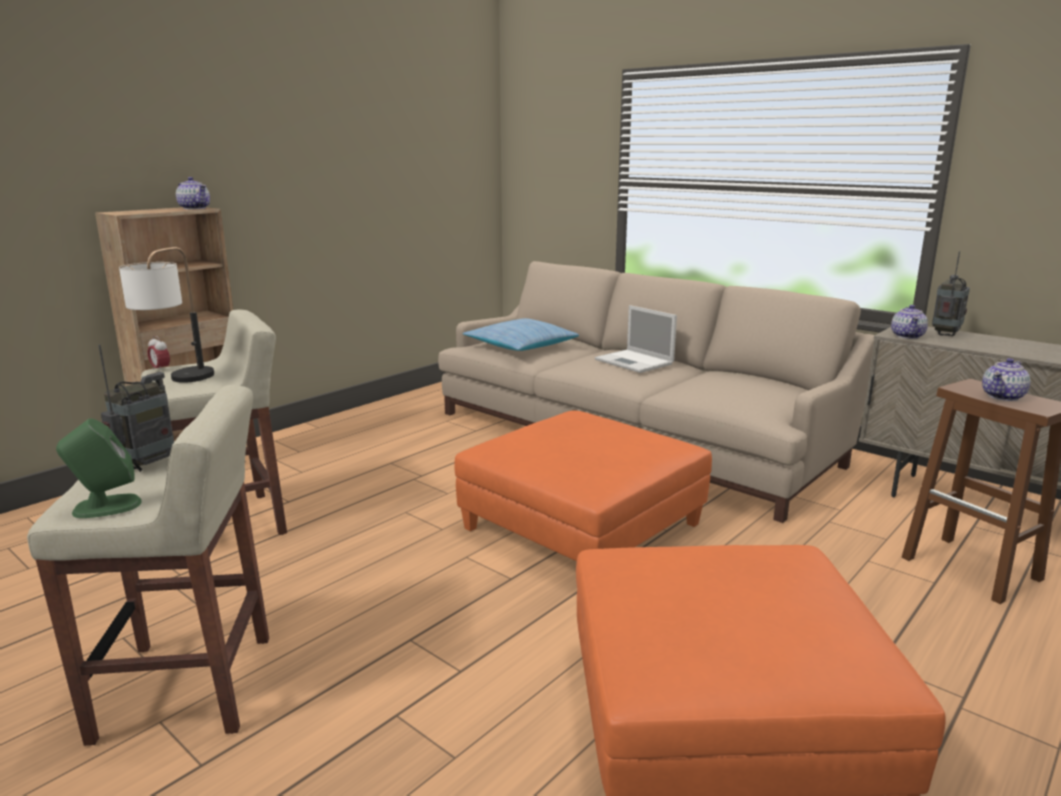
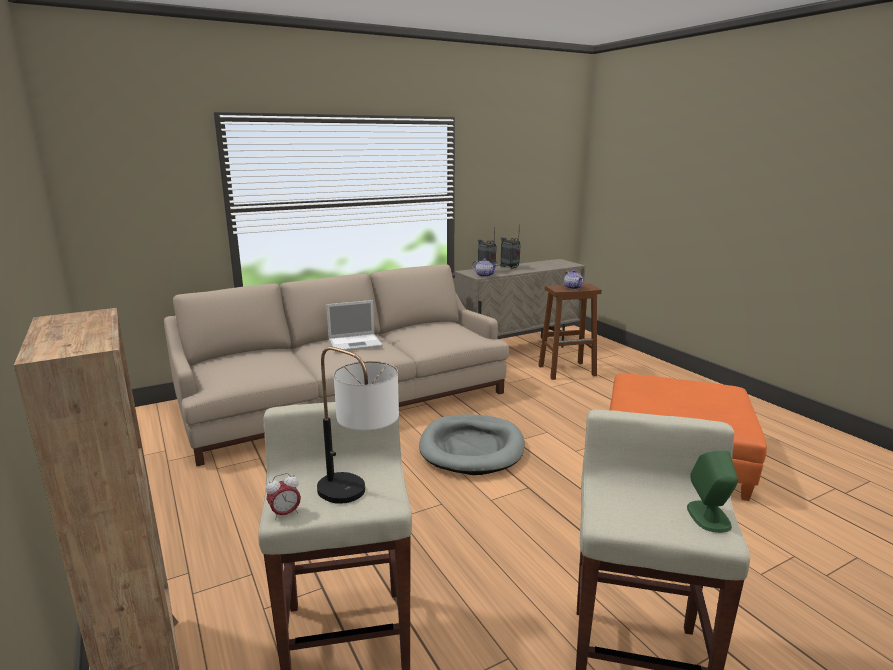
camera: 70 degrees left, 0 degrees up
radio [98,344,174,472] -> radio moved to [500,225,520,269]
teapot [176,177,210,209] -> none
orange ottoman [454,411,712,561] -> grey dog bed [419,414,525,475]
pillow [462,318,579,351] -> none

